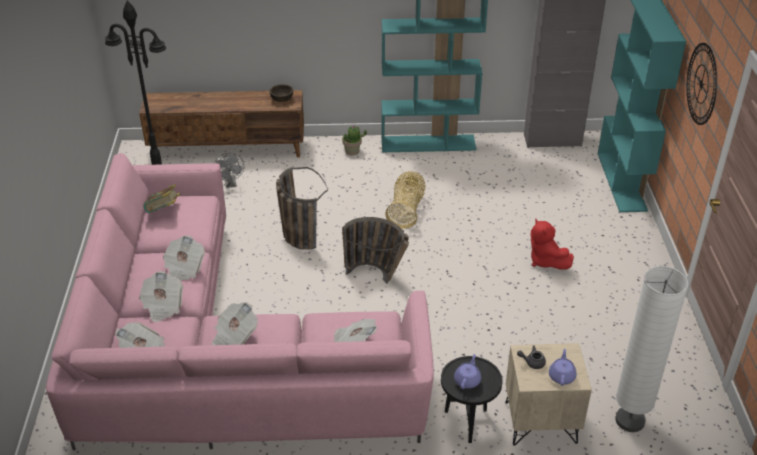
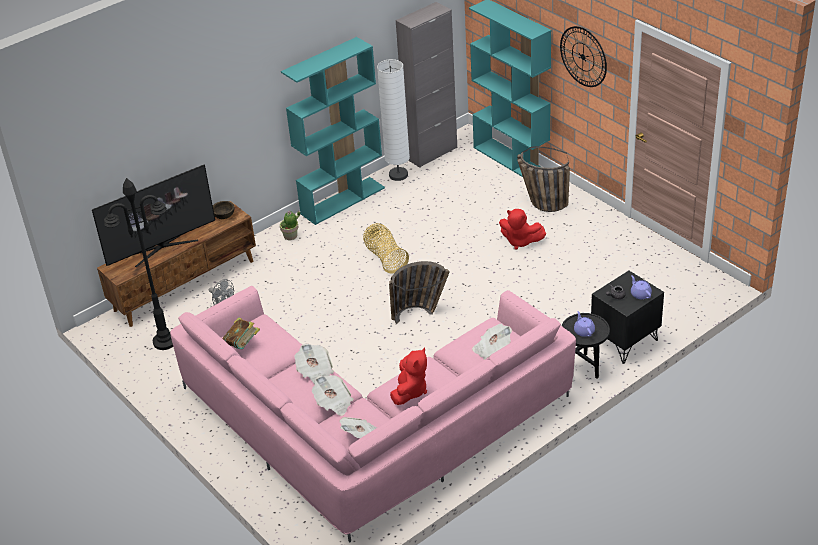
camera: 35 degrees left, 0 degrees up
newspaper [212,302,258,345] -> red plush toy [390,347,427,405]
basket [276,167,328,250] -> basket moved to [517,146,570,212]
beige nightstand [505,343,592,446] -> black nightstand [591,271,664,364]
white floor lamp [616,266,688,432] -> white floor lamp moved to [377,59,410,181]
none -> television [92,165,215,267]

